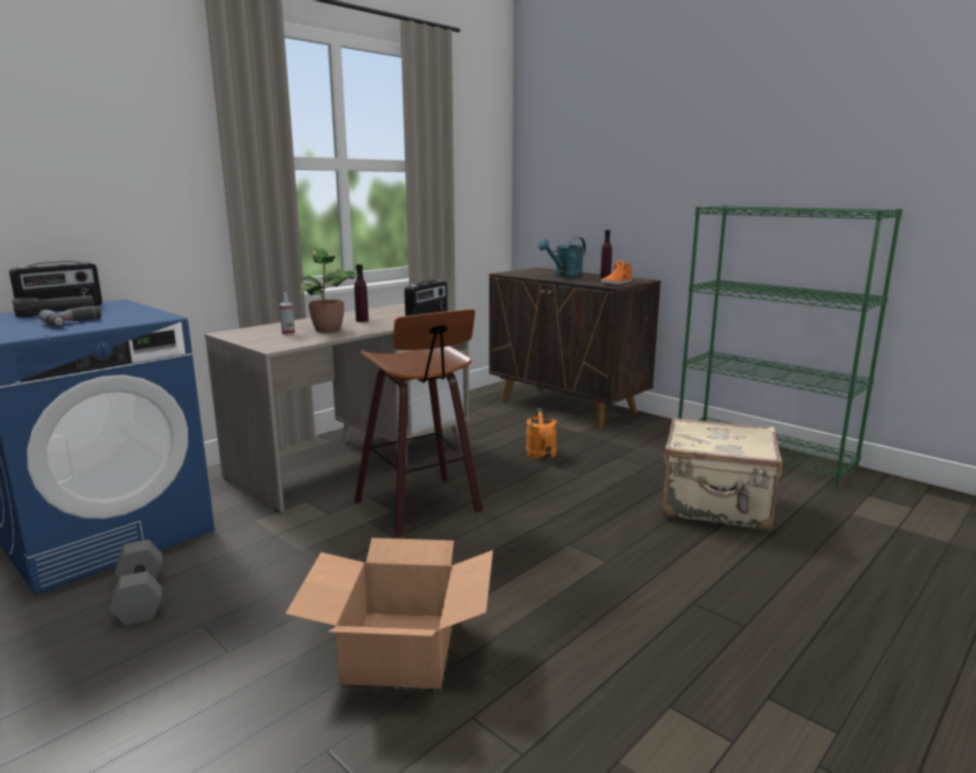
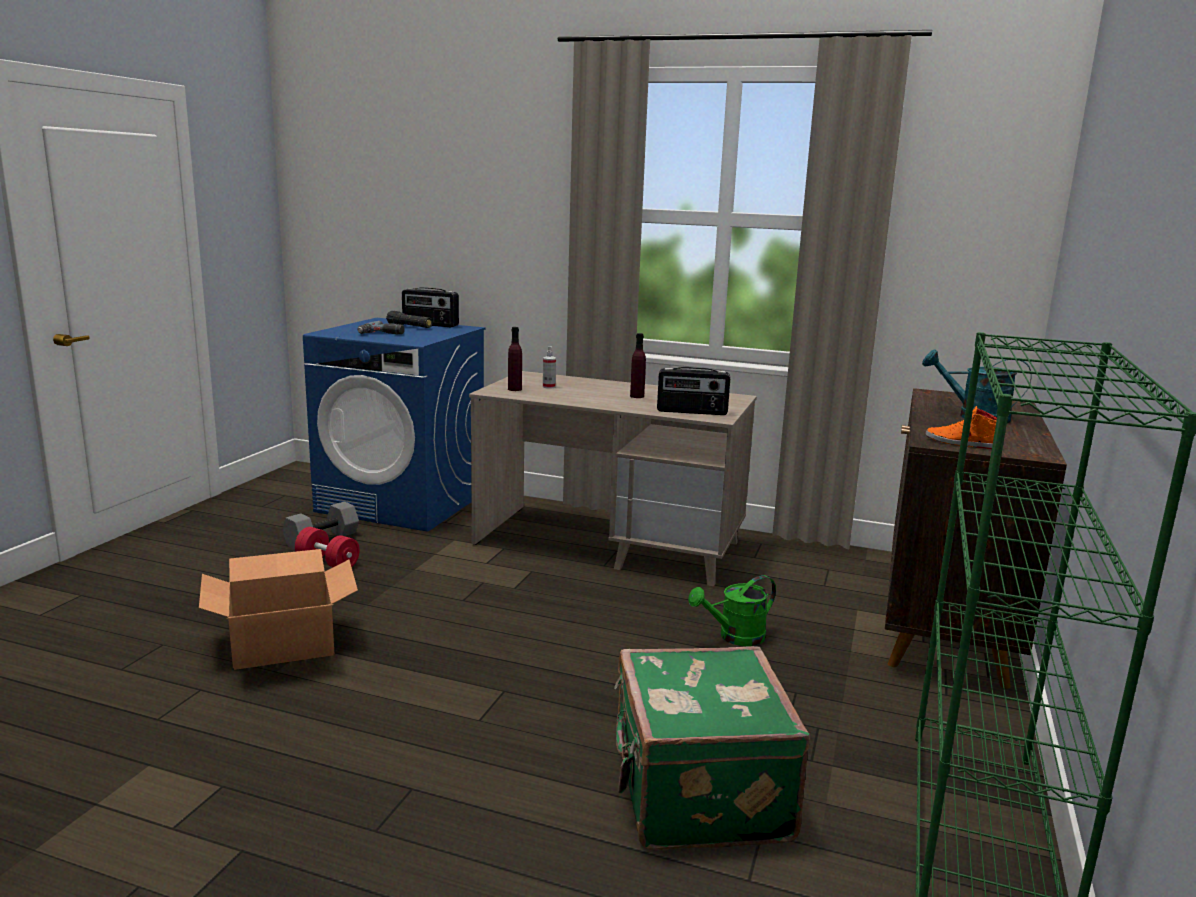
camera: 65 degrees right, 0 degrees up
potted plant [298,247,359,332] -> none
stool [354,309,483,536] -> none
orange watering can [526,408,557,459] -> green watering can [688,575,776,646]
purple bottle [600,230,612,278] -> purple bottle moved to [508,327,522,391]
beige suitcase [662,417,782,531] -> green suitcase [614,646,810,850]
none -> red dumbbell [295,527,360,567]

